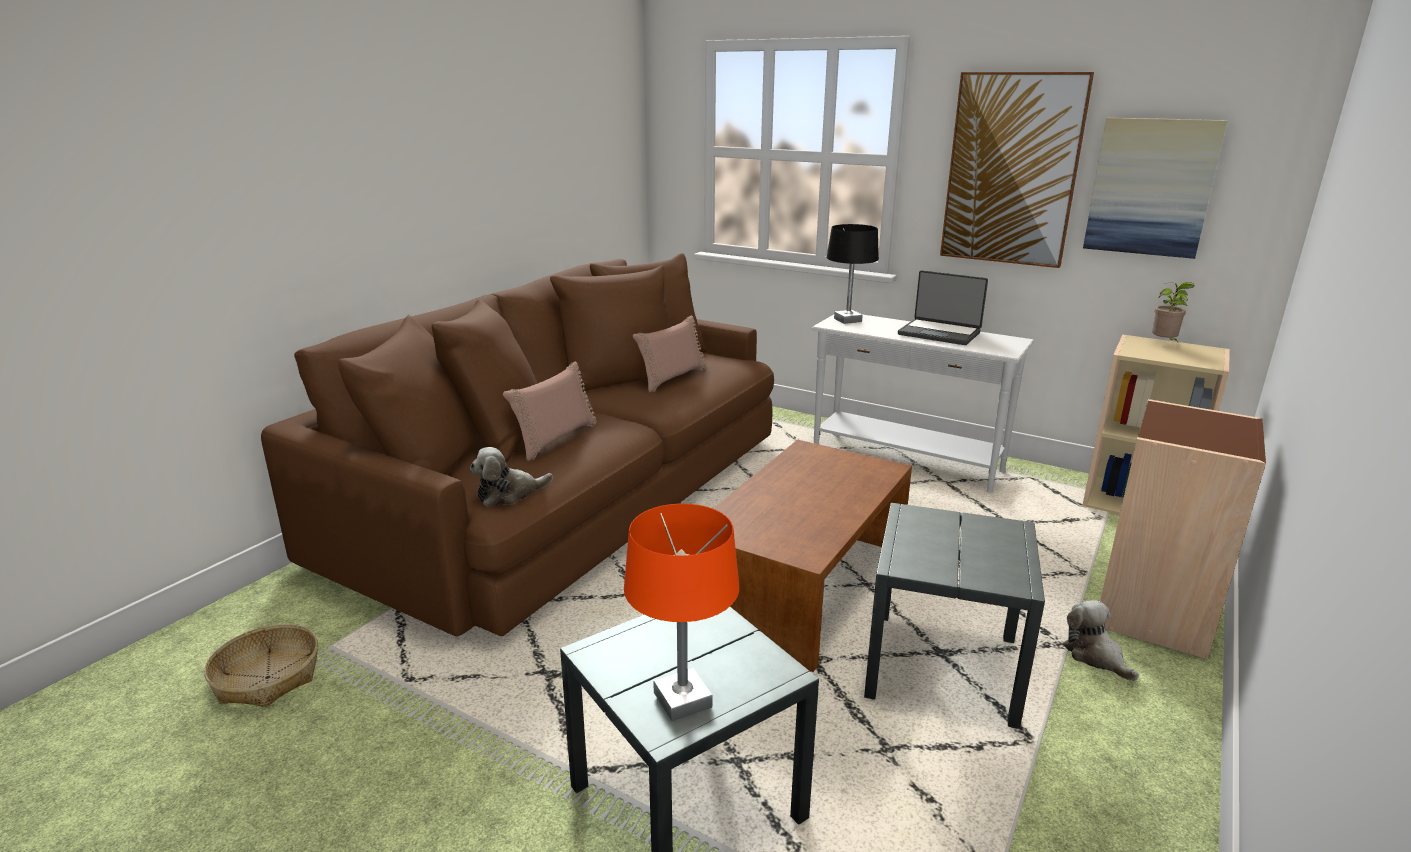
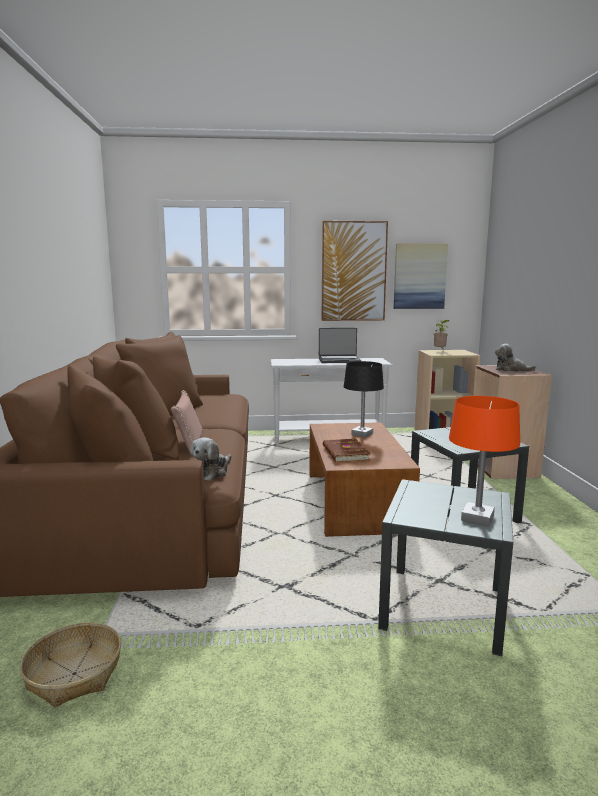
camera: 35 degrees left, 10 degrees down
beige pillow [633,316,707,392] -> none
black table lamp [827,224,879,324] -> black table lamp moved to [344,361,384,438]
plush toy [1063,600,1139,681] -> plush toy moved to [495,344,536,372]
none -> brown book [323,439,370,462]

